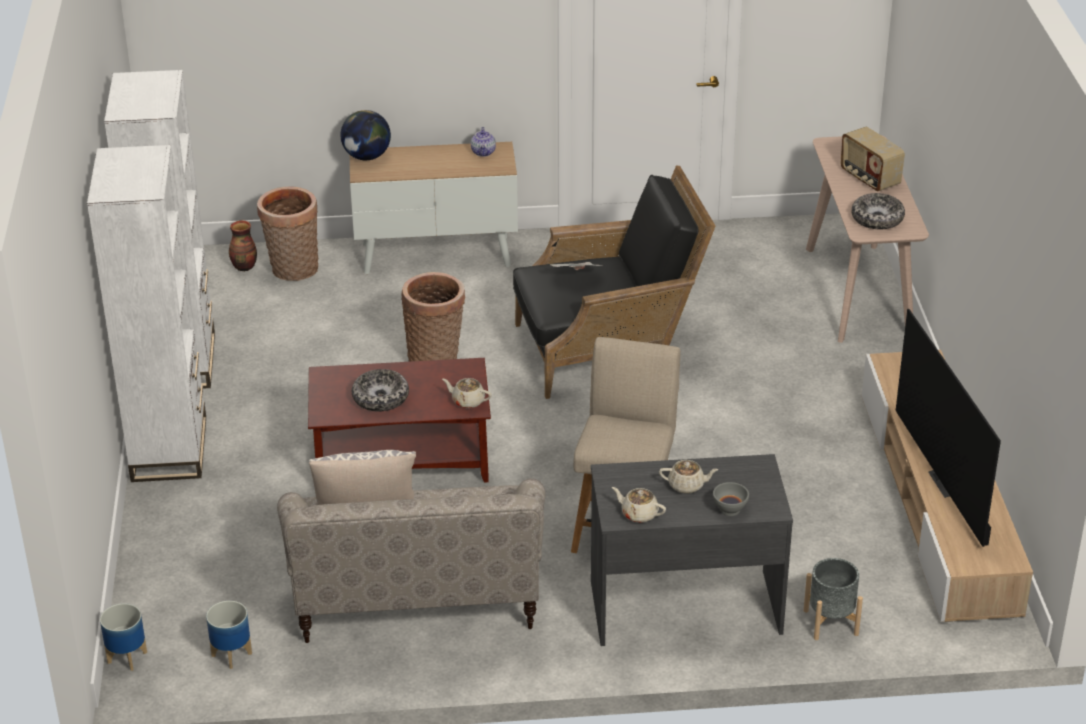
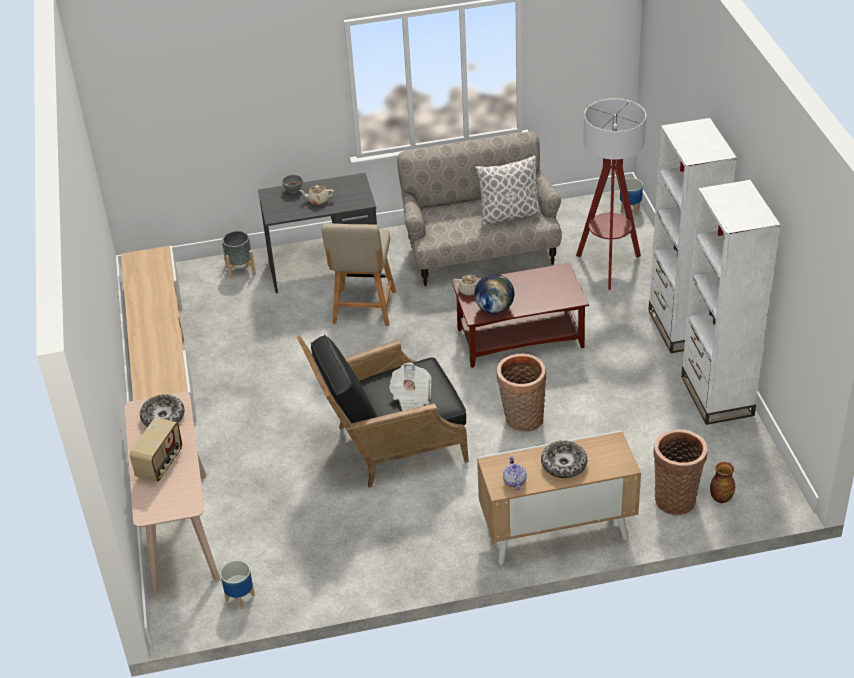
camera: 175 degrees right, 5 degrees up
planter [206,601,252,669] -> planter moved to [220,560,255,609]
globe [340,110,391,160] -> globe moved to [474,274,514,314]
bowl [352,369,409,412] -> bowl moved to [541,440,587,478]
beige teapot [612,487,666,523] -> none
radio [840,127,905,191] -> radio turned 60 degrees clockwise [130,417,182,482]
television [896,309,1001,547] -> none
none -> floor lamp [576,98,646,290]

